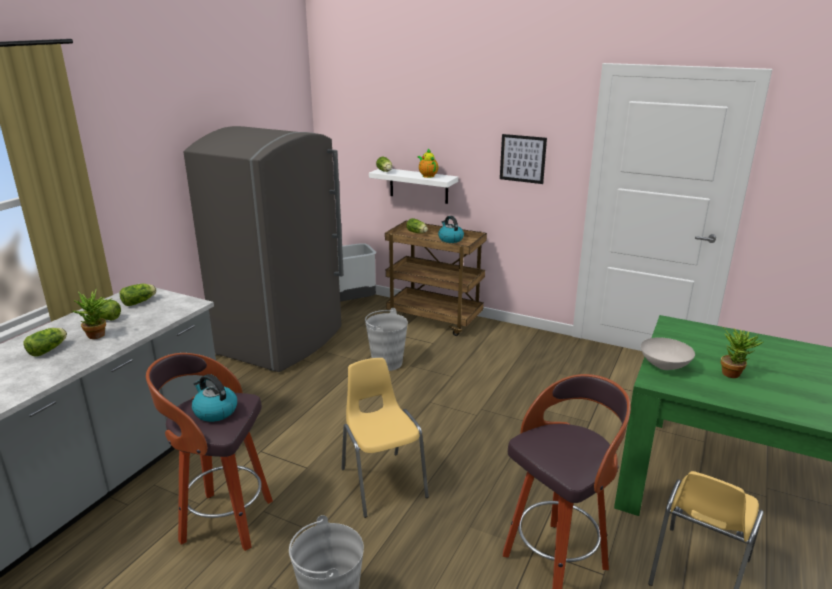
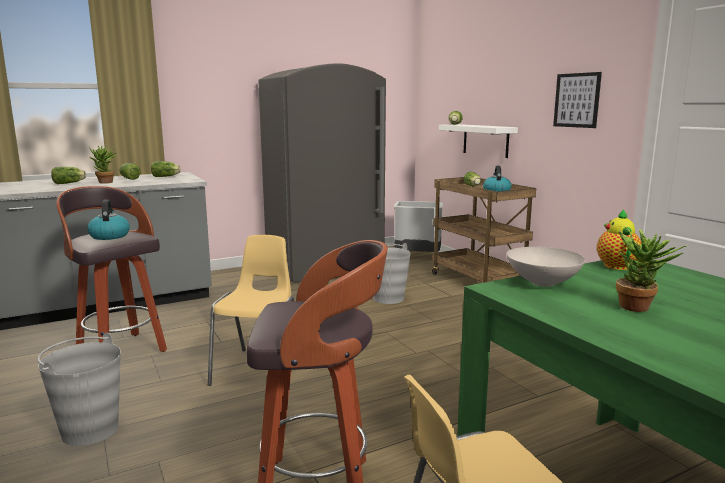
camera: 35 degrees right, 10 degrees down
teapot [418,148,438,178] -> teapot moved to [597,209,641,270]

